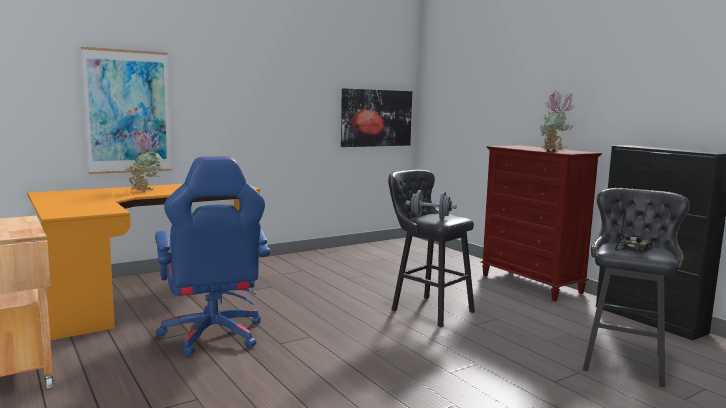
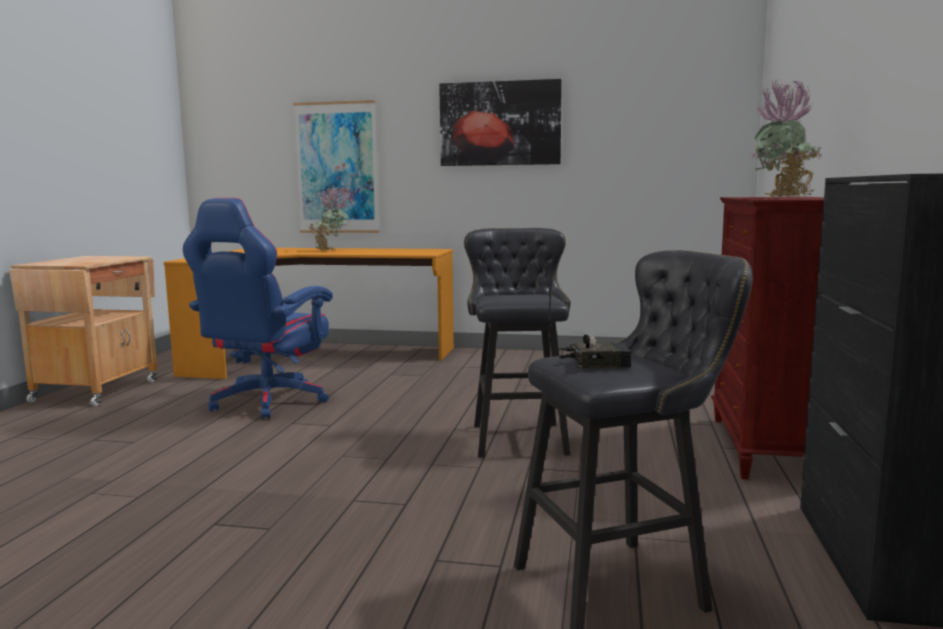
camera: 45 degrees right, 0 degrees up
picture [341,88,412,147] -> picture moved to [439,79,562,166]
grey dumbbell [406,190,457,219] -> none

